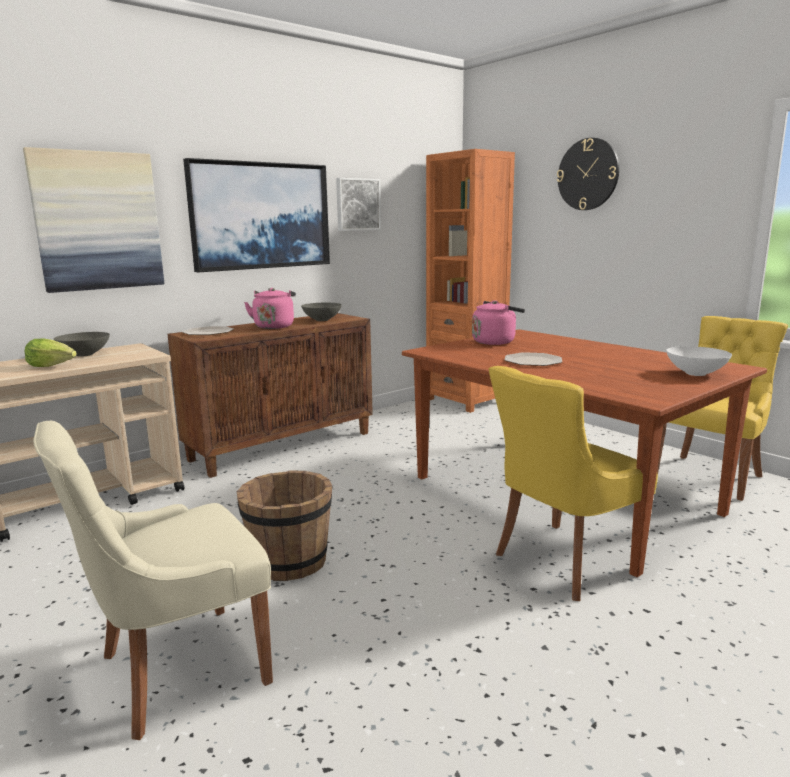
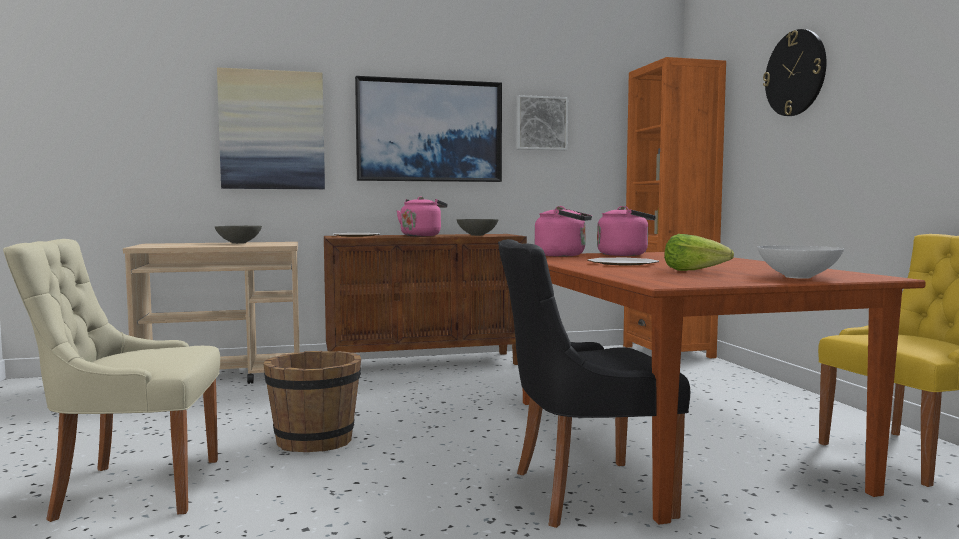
camera: 25 degrees right, 10 degrees down
lettuce [25,339,77,367] -> lettuce moved to [664,234,734,271]
yellow chair [489,366,658,601] -> black chair [498,239,690,528]
none -> pink kettle [535,206,592,257]

